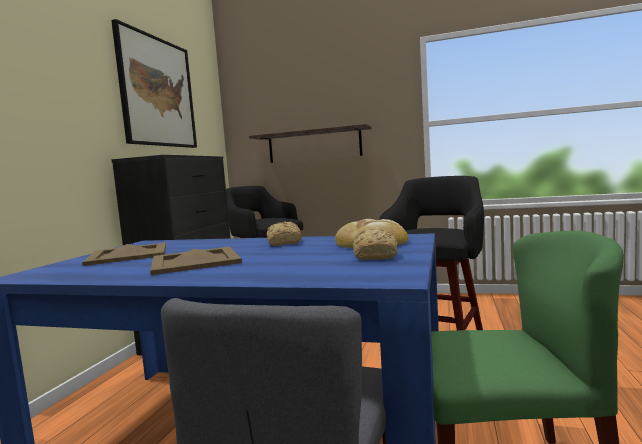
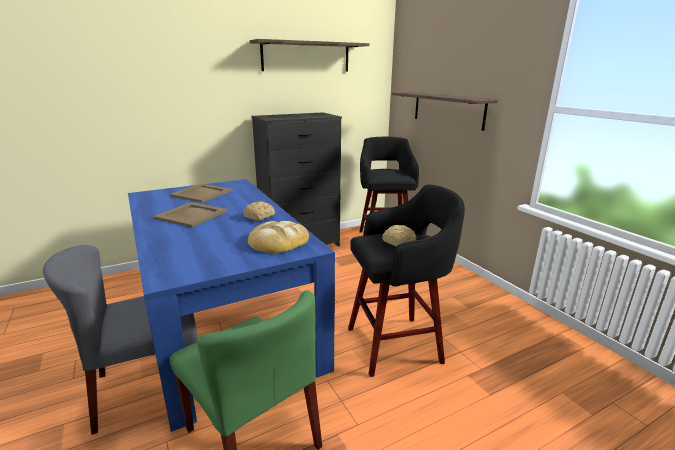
camera: 45 degrees right, 15 degrees up
picture [111,19,197,148] -> shelf [249,39,370,72]
bread [353,229,398,260] -> bread moved to [382,225,417,247]

